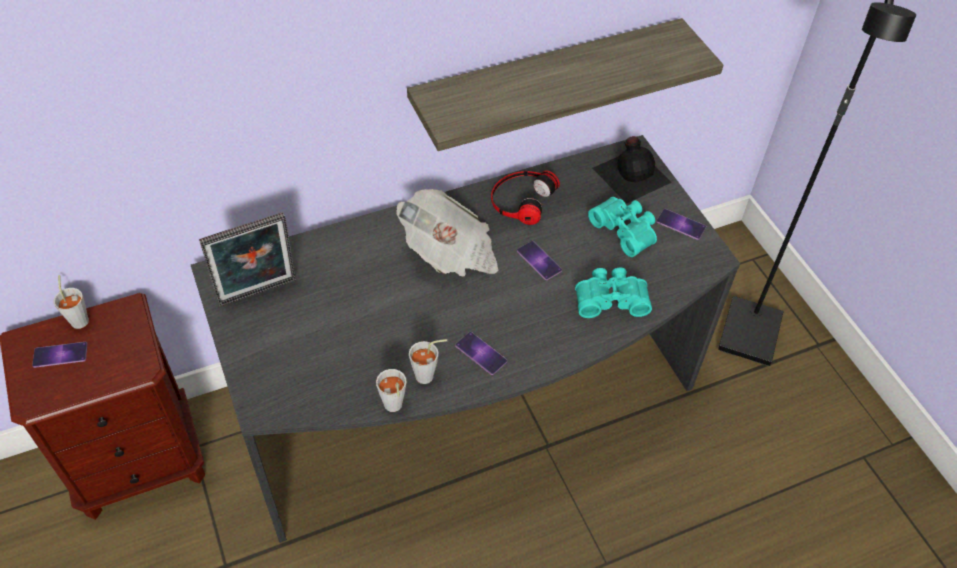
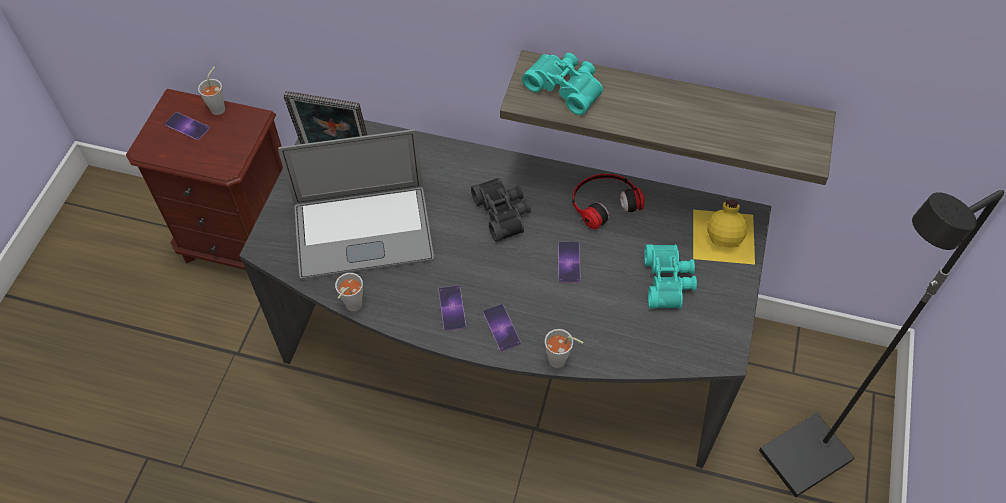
camera: 40 degrees right, 5 degrees up
newspaper [396,189,499,277] -> black binoculars [471,177,531,242]
grey cup [409,339,447,384] -> grey cup moved to [545,329,583,368]
turquoise binoculars [575,267,652,318] -> turquoise binoculars moved to [522,53,603,115]
black bottle [593,136,672,204] -> yellow bottle [693,199,755,265]
phone [656,209,706,240] -> phone moved to [483,304,521,352]
none -> laptop [278,129,434,280]

